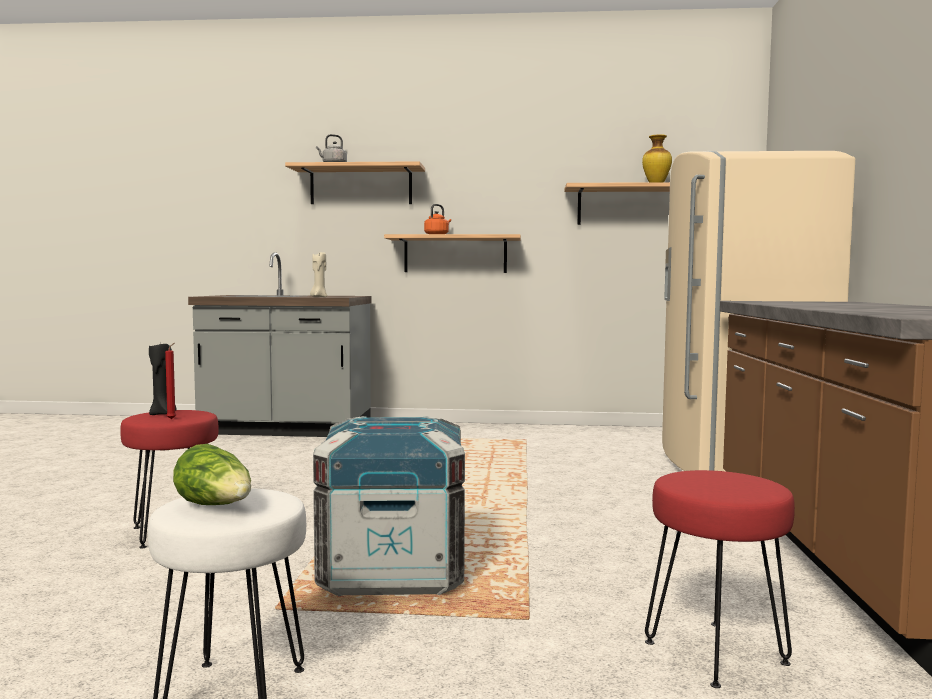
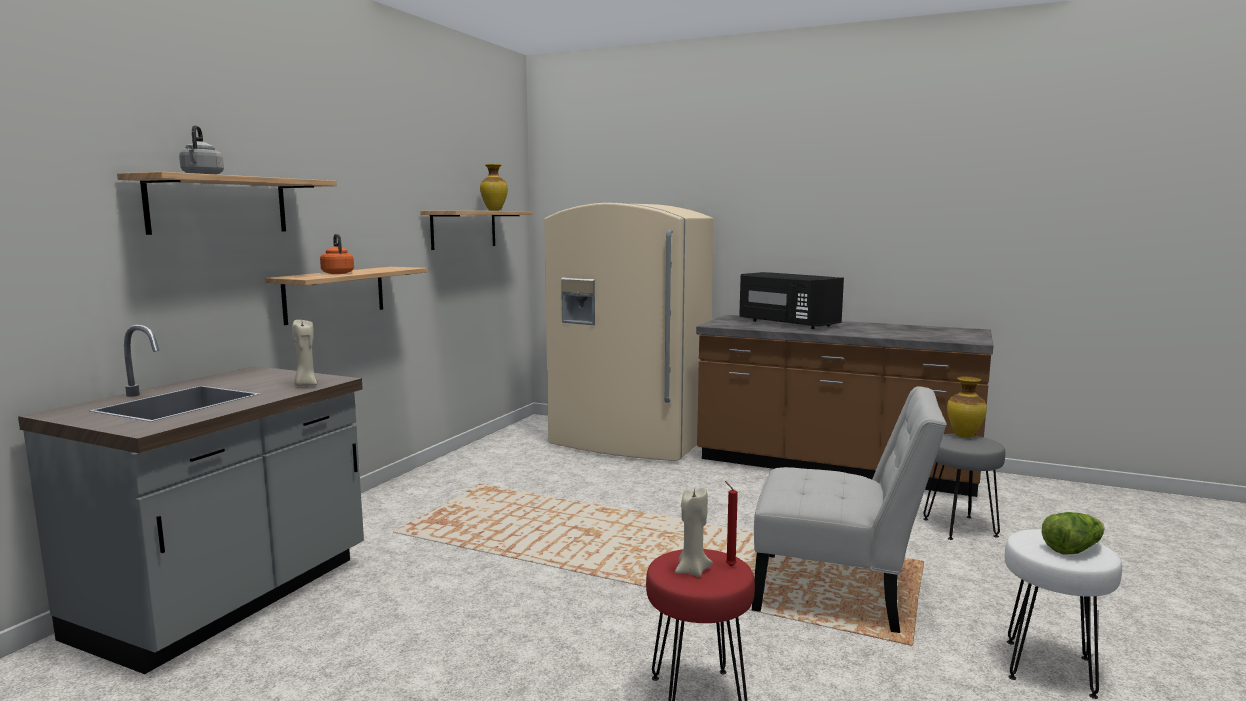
camera: 70 degrees left, 5 degrees up
black candle [149,344,177,415] -> beige candle [675,487,713,577]
crate [313,416,465,596] -> white chair [752,387,947,633]
red stool [645,470,795,688] -> grey stool [923,434,1005,540]
none -> black microwave [739,272,844,329]
none -> vase [947,376,987,438]

